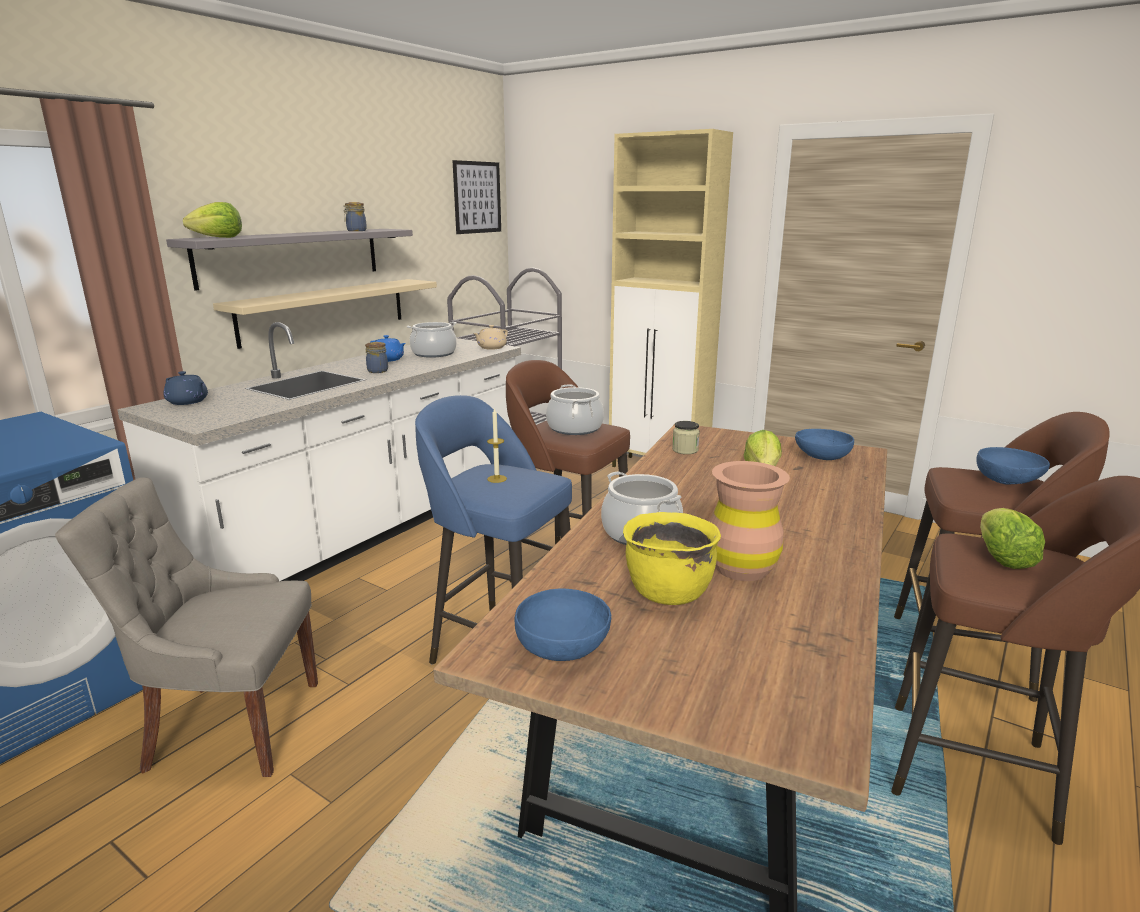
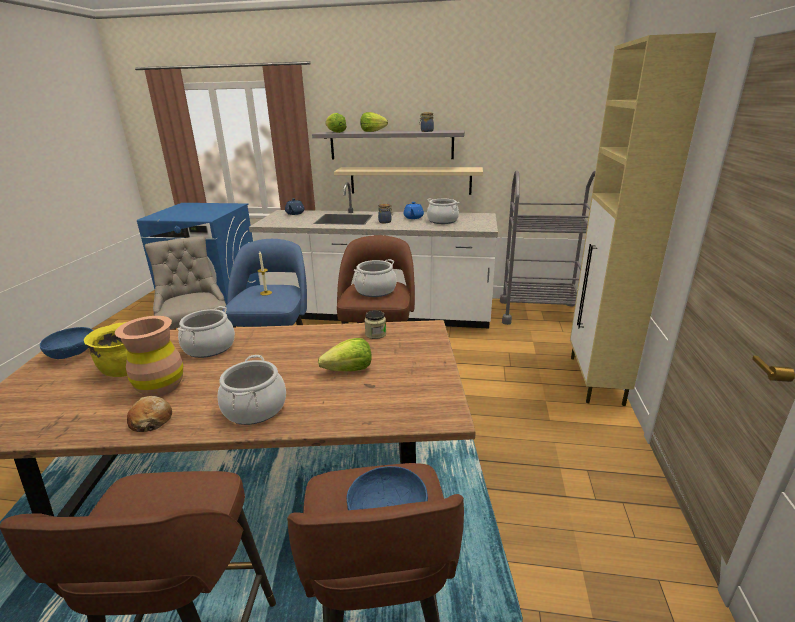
camera: 65 degrees right, 5 degrees up
picture [452,160,501,234] -> none
beige teapot [473,325,508,350] -> none
blue bowl [795,429,854,460] -> none
lettuce [980,508,1045,569] -> lettuce moved to [360,112,388,132]
none -> bread [127,396,172,432]
none -> cooking pot [217,355,286,425]

